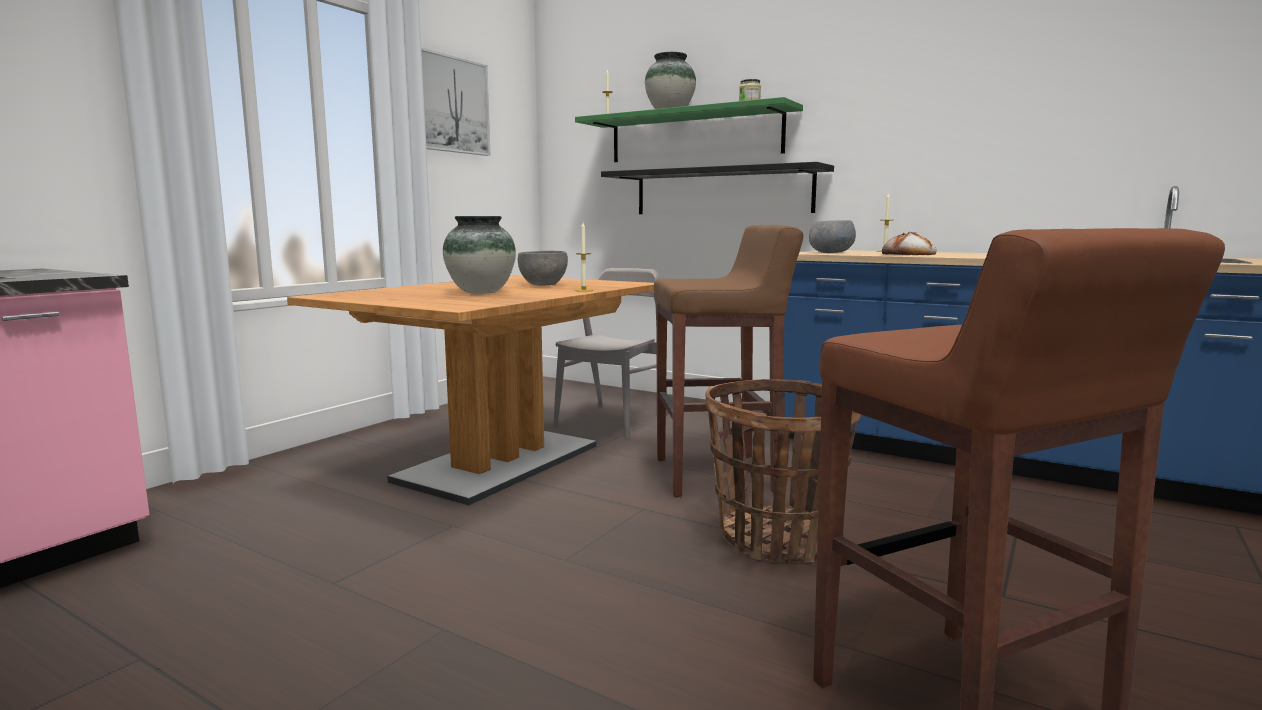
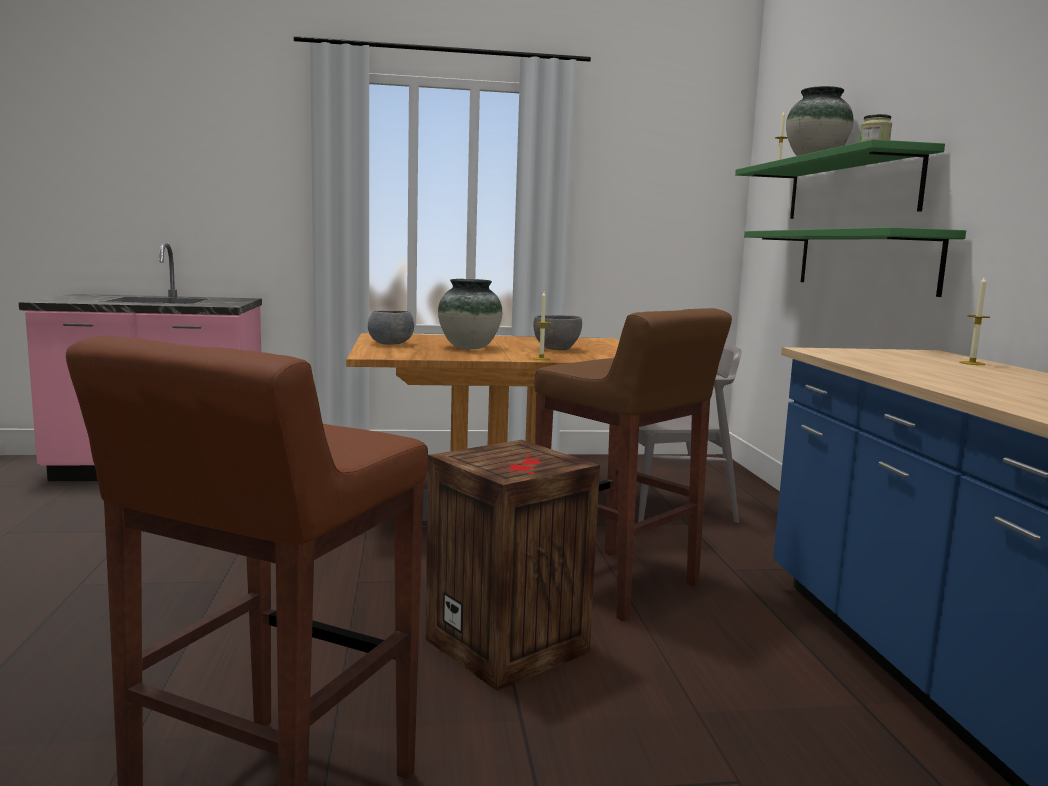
camera: 50 degrees right, 0 degrees up
picture [421,48,490,156] -> none
black shelf [601,162,834,214] -> green shelf [744,227,966,297]
basket [705,379,861,563] -> crate [426,440,600,691]
grey bowl [809,220,856,253] -> grey bowl moved to [368,311,414,345]
bread [882,232,937,255] -> none

